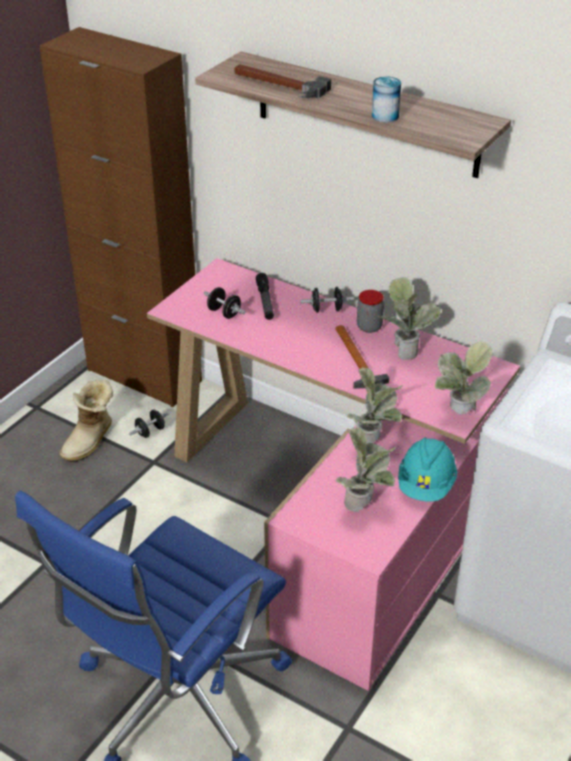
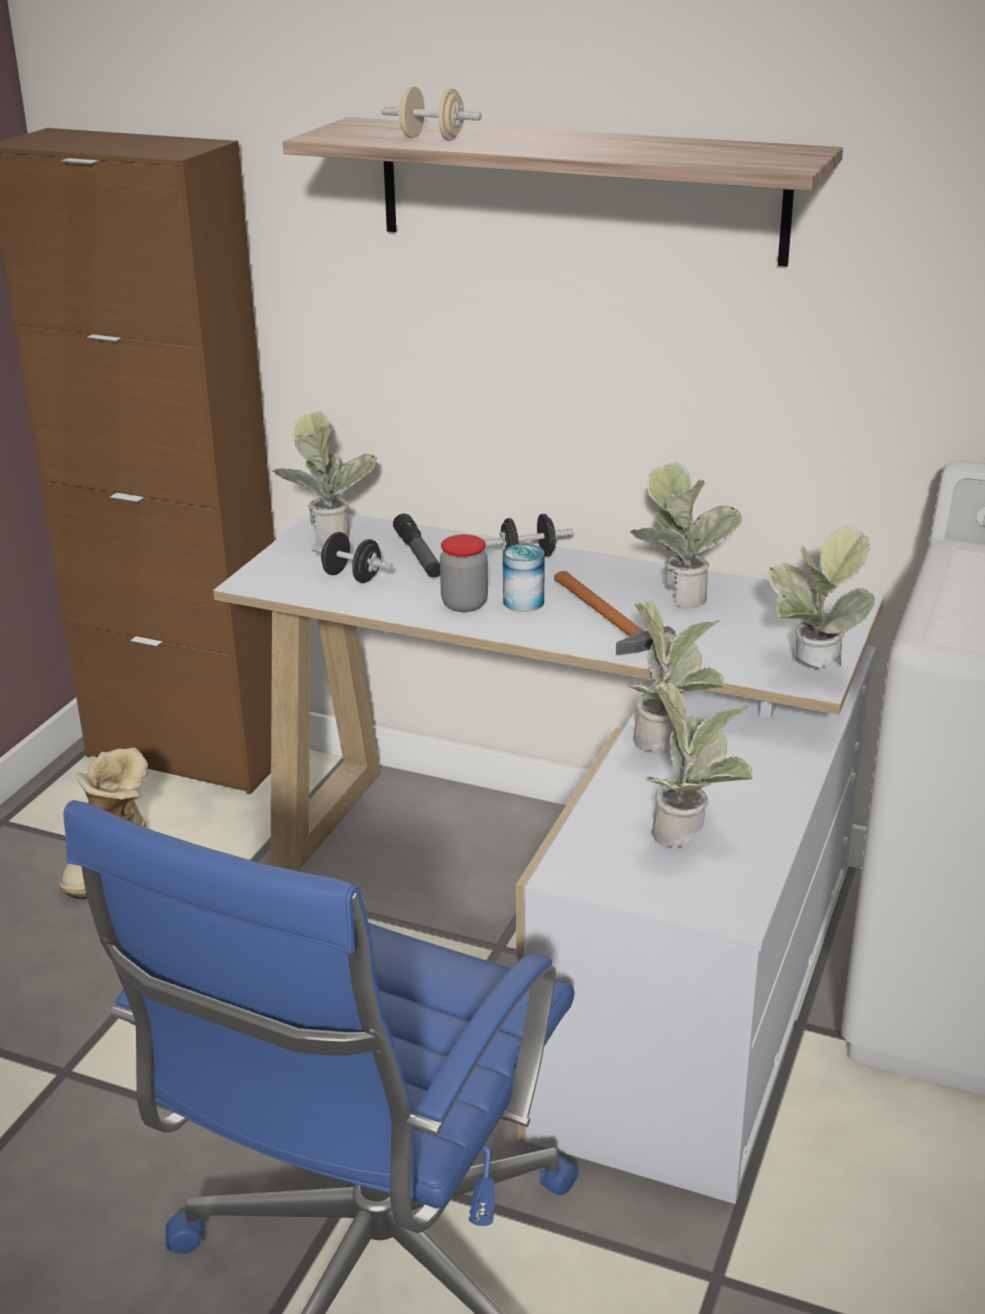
camera: 10 degrees left, 10 degrees down
black dumbbell [129,410,169,438] -> none
pink desk [147,258,520,691] -> white desk [213,513,883,1204]
hammer [234,64,331,98] -> beige dumbbell [381,86,482,141]
jar [357,290,384,333] -> jar moved to [440,534,488,612]
can [372,76,401,122] -> can moved to [503,544,544,612]
turquoise hard hat [398,437,457,501] -> none
none -> potted plant [273,411,377,545]

